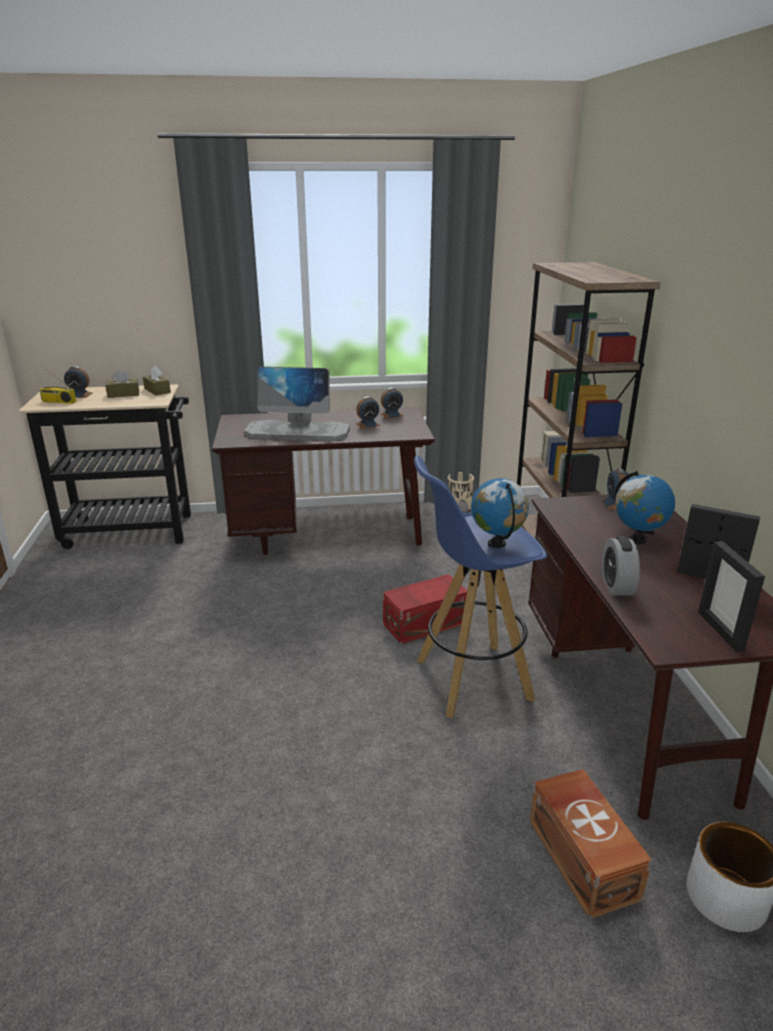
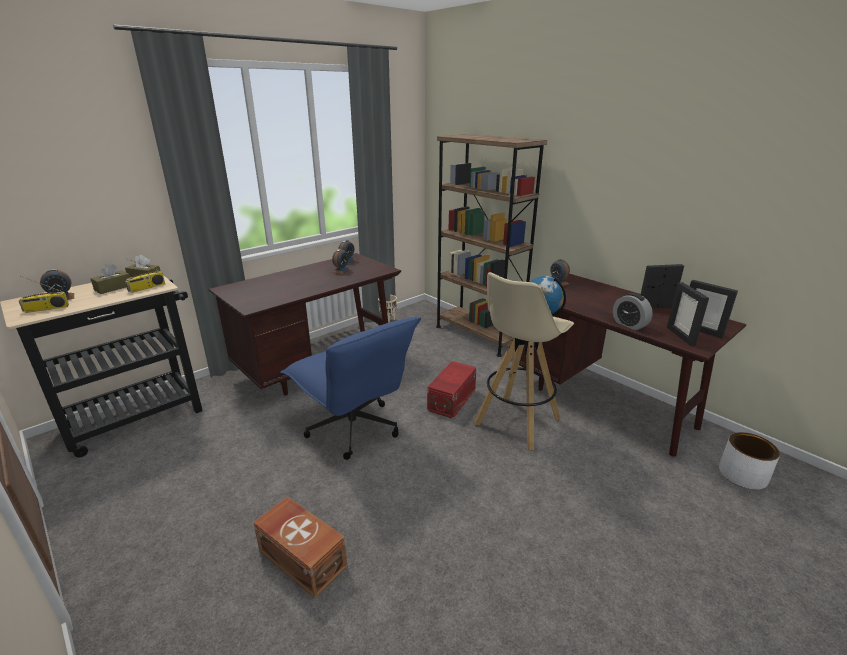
camera: 35 degrees left, 0 degrees up
monitor [244,367,350,441] -> none
blue stool [414,455,547,718] -> beige stool [474,272,574,451]
brown storage box [529,769,652,919] -> brown storage box moved to [253,496,347,598]
globe [614,471,675,544] -> none
none -> radio [125,258,165,293]
none -> blue office chair [280,317,421,460]
none -> picture frame [667,282,709,346]

